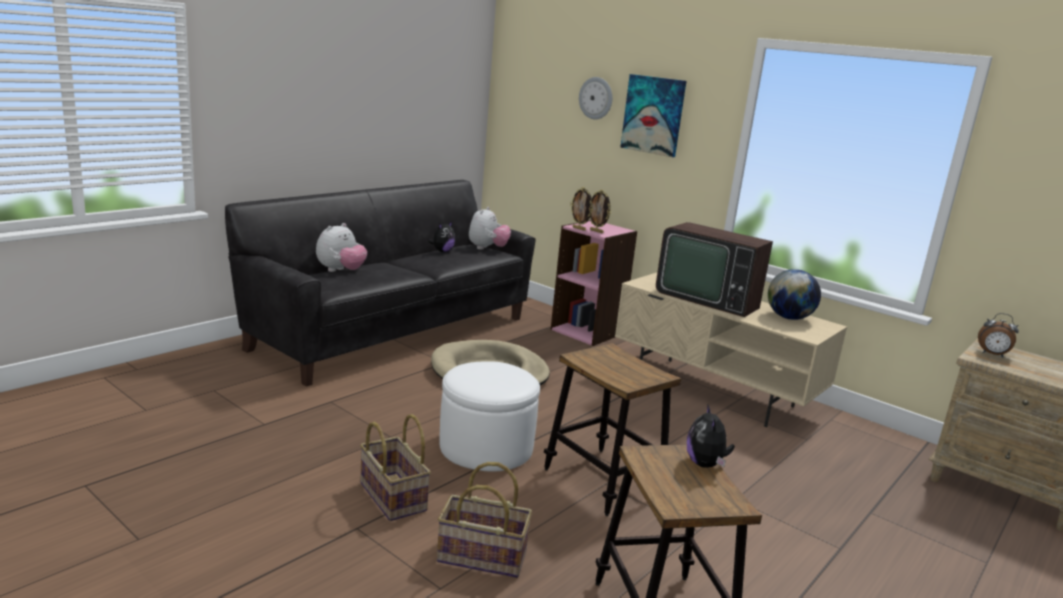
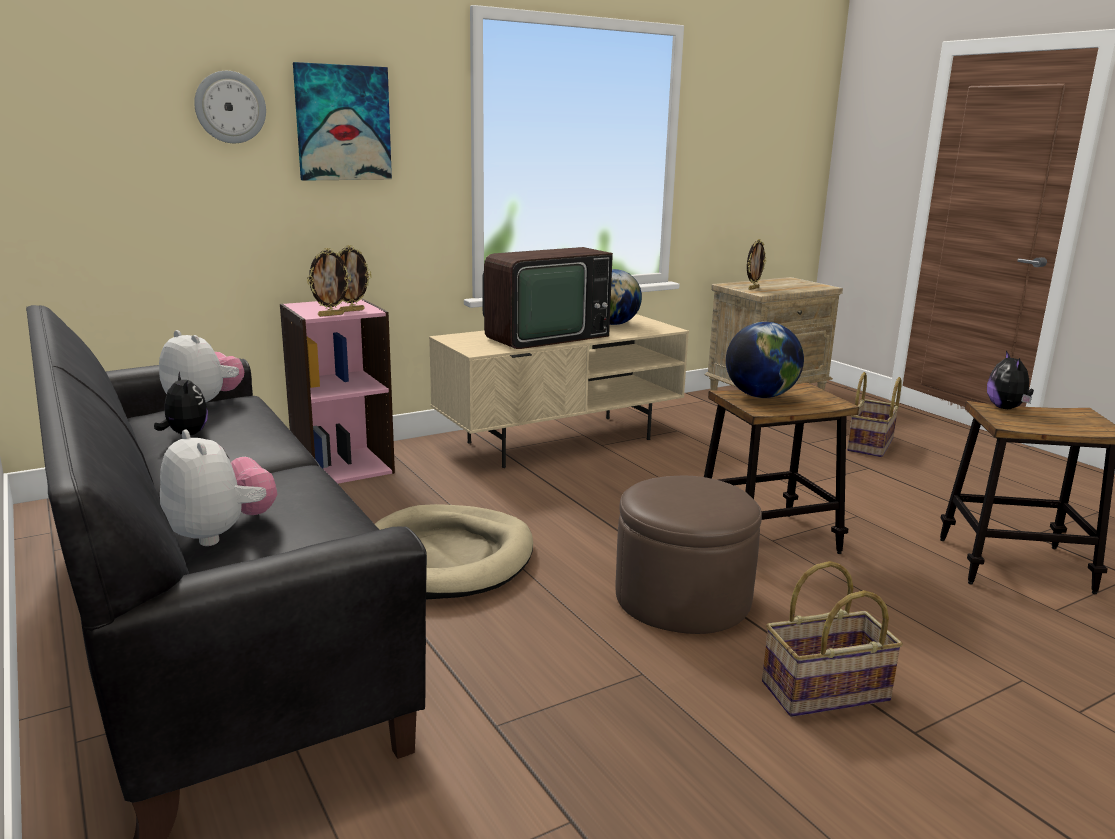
camera: 70 degrees left, 0 degrees up
basket [437,462,532,578] -> basket moved to [847,372,902,457]
white ottoman [439,361,540,472] -> brown ottoman [615,476,762,634]
plush toy [687,403,735,468] -> plush toy turned 75 degrees clockwise [987,350,1034,409]
alarm clock [978,313,1019,358] -> picture frame [747,239,766,290]
none -> globe [726,322,804,398]

